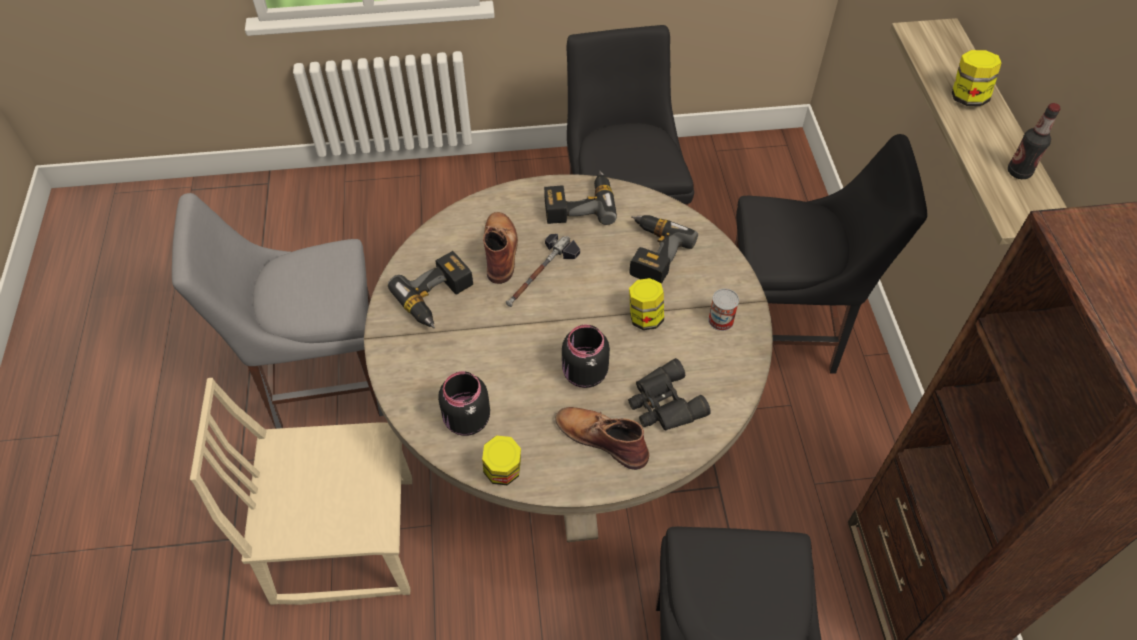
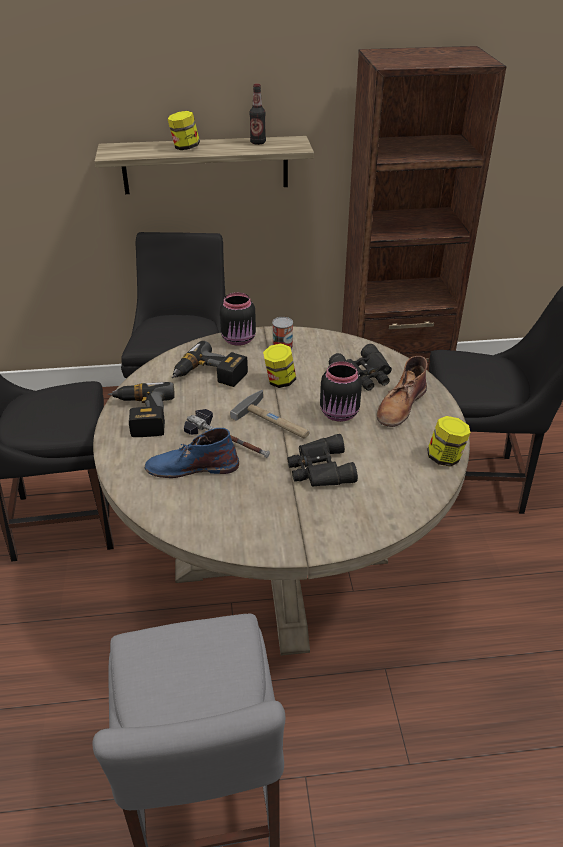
camera: 90 degrees left, 15 degrees down
beige chair [190,378,412,605] -> none
power drill [388,251,473,329] -> none
black jar [438,371,490,436] -> black jar moved to [220,292,256,346]
brown boot [483,212,518,284] -> blue boot [145,428,239,478]
none -> hammer [230,390,309,438]
none -> black binoculars [287,434,358,487]

